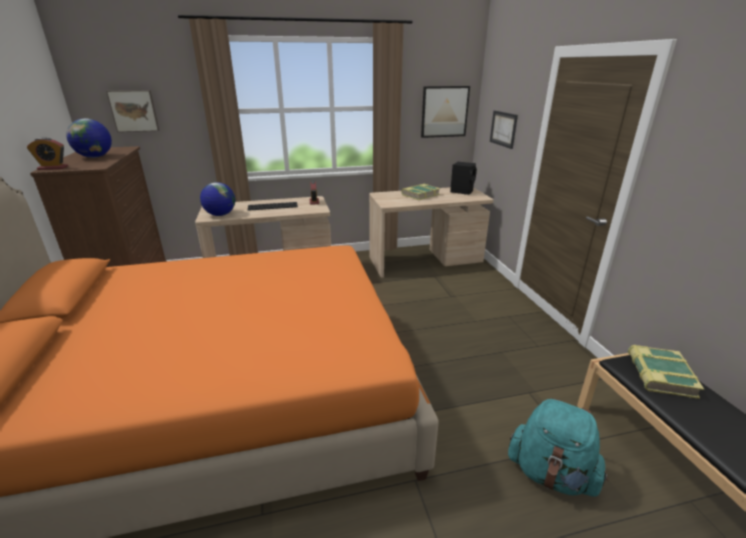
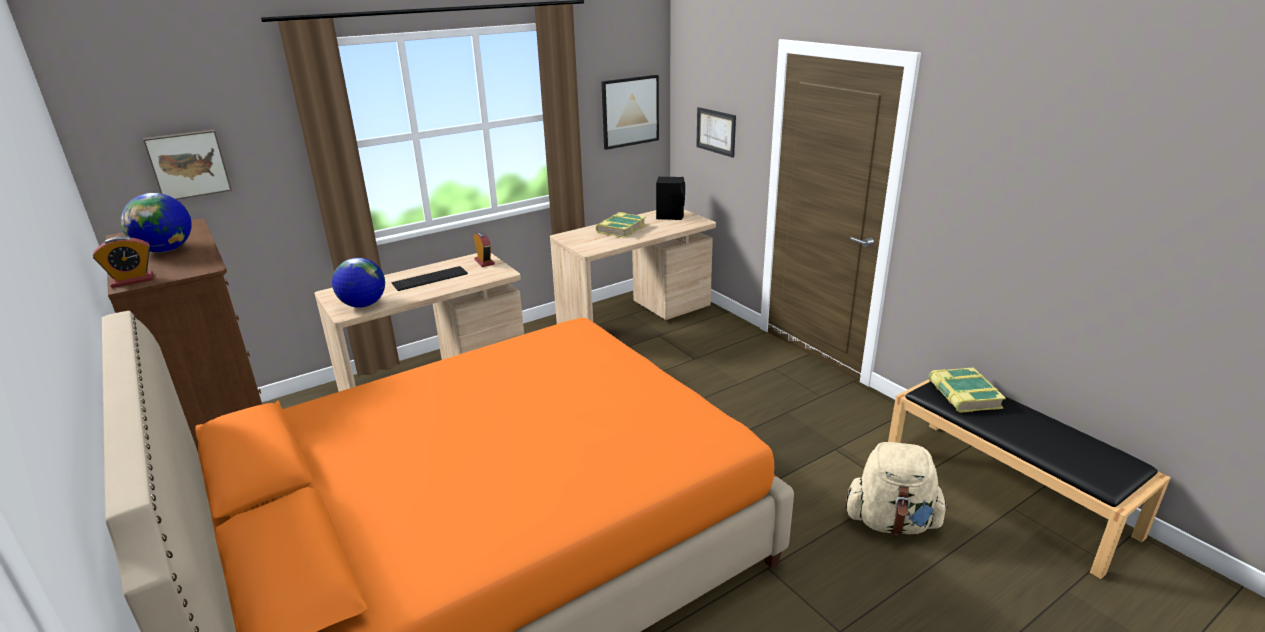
camera: 20 degrees left, 0 degrees up
turquoise backpack [508,398,609,497] -> beige backpack [846,442,948,535]

